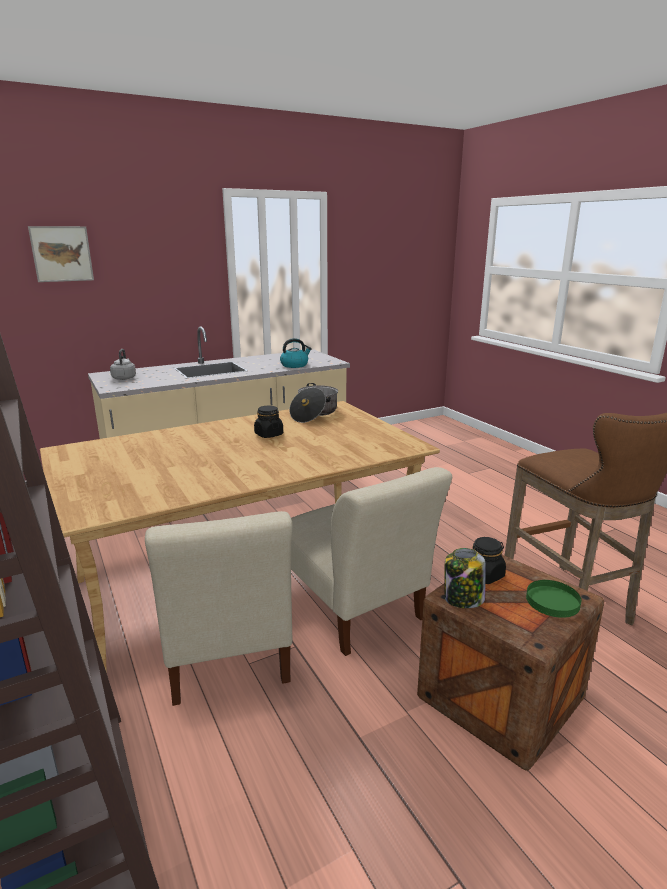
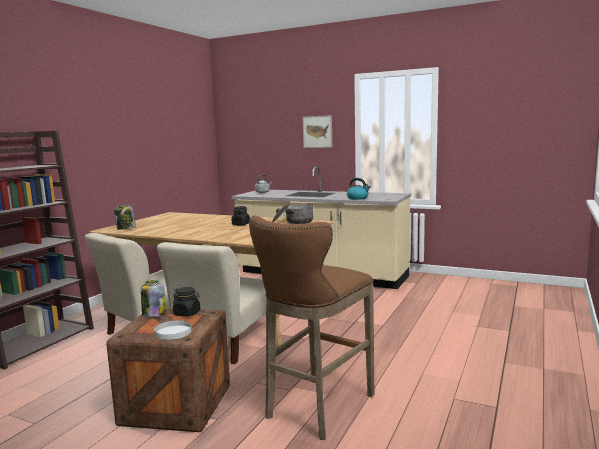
camera: 55 degrees right, 10 degrees down
picture [28,226,94,282] -> picture moved to [303,115,332,148]
green plate [526,580,581,618] -> white plate [154,320,191,340]
none -> jar [114,205,136,230]

